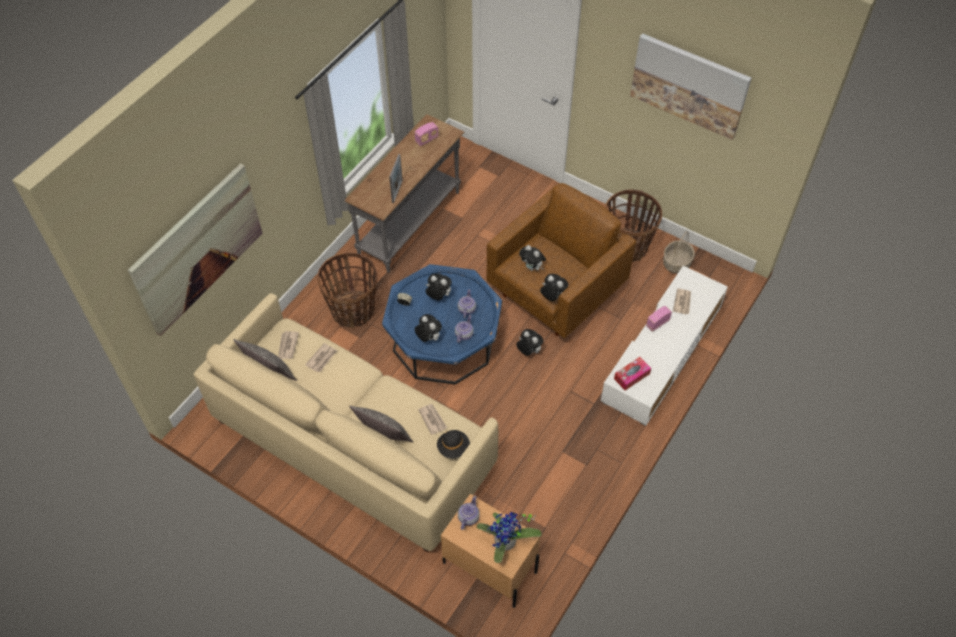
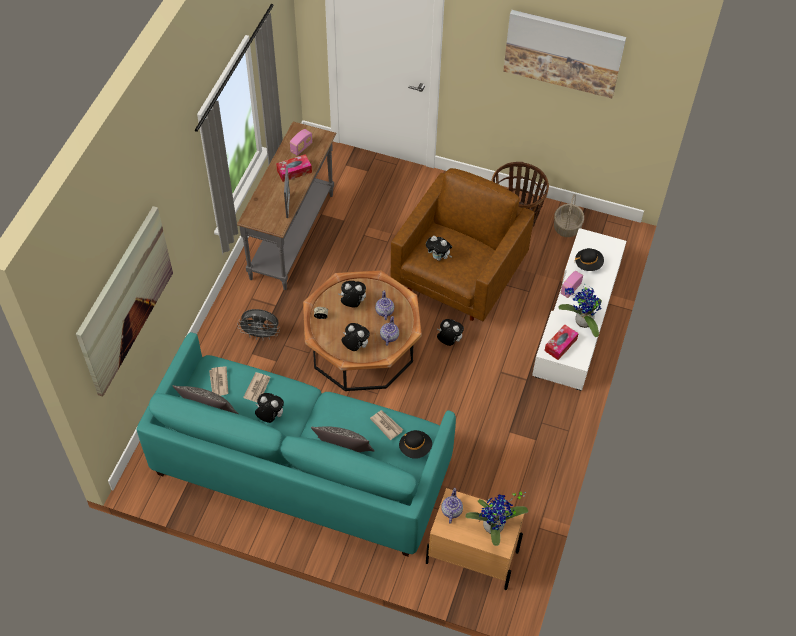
camera: 15 degrees left, 0 degrees up
beige sofa [193,293,498,552] -> turquoise sofa [137,332,456,557]
basket [317,253,377,328] -> grey fan [237,309,280,340]
blue coffee table [382,264,502,385] -> brown coffee table [303,270,422,391]
plush toy [540,274,568,301] -> plush toy moved to [255,393,284,423]
newspaper [673,288,691,315] -> black hat [574,248,604,271]
none -> tissue box [276,154,312,182]
none -> potted plant [558,284,602,337]

